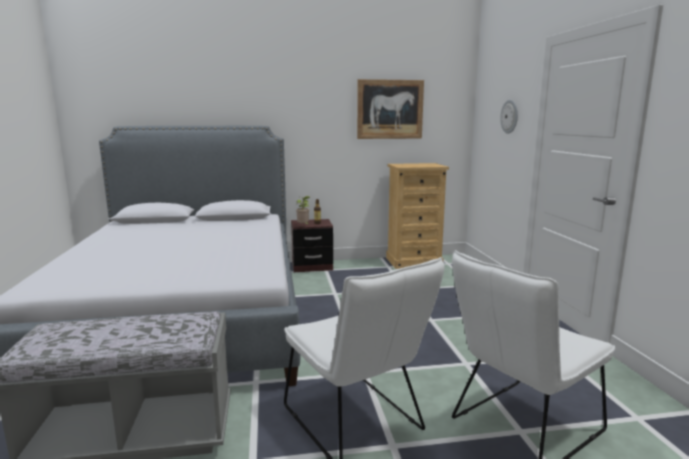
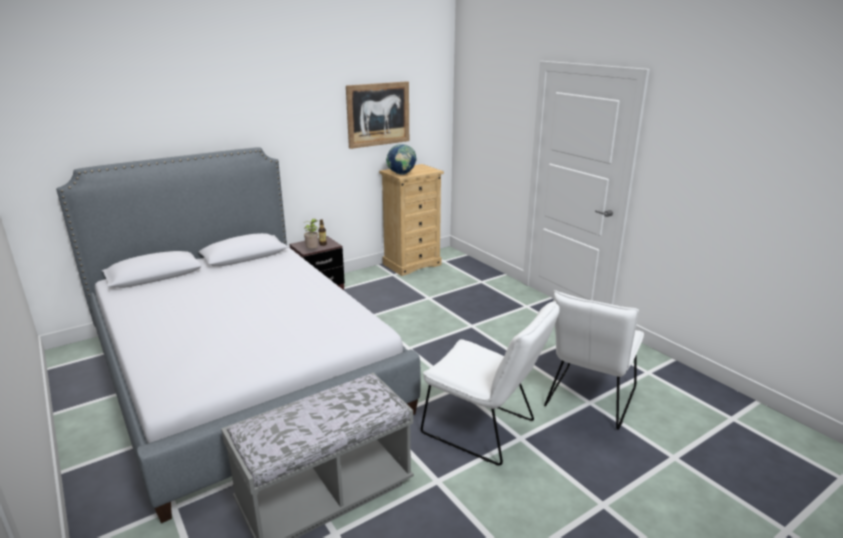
camera: 25 degrees left, 10 degrees up
wall clock [500,100,518,134] -> none
none -> globe [386,144,417,175]

